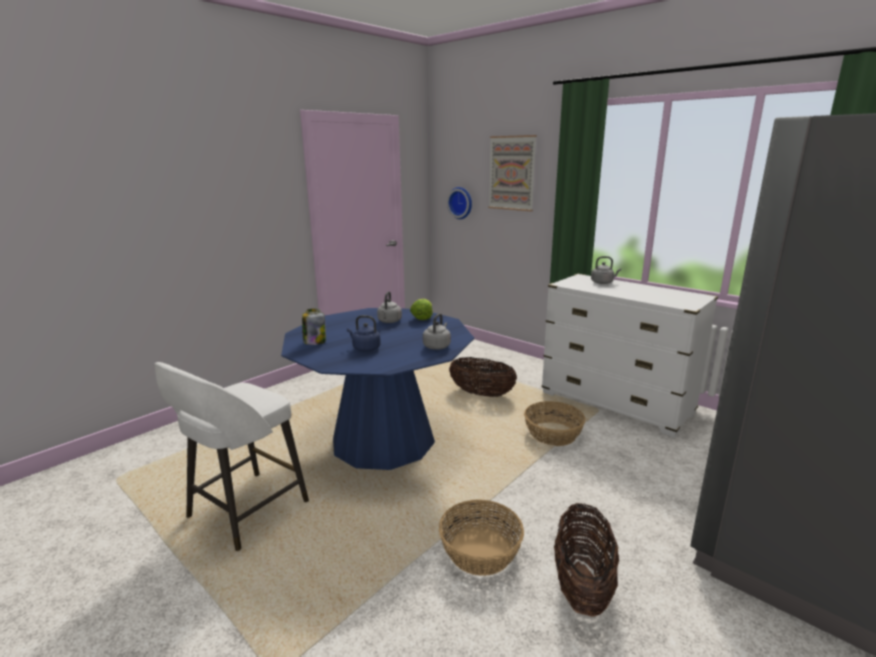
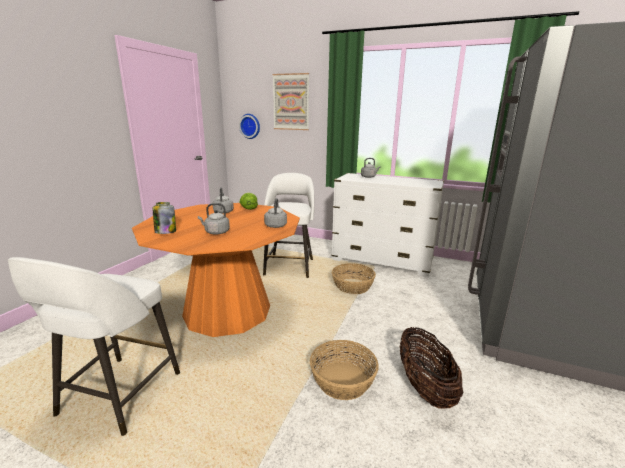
camera: 20 degrees left, 0 degrees up
blue dining table [281,308,474,470] -> orange dining table [132,203,300,337]
blue kettle [347,315,381,351] -> grey kettle [198,203,230,235]
basket [449,357,517,397] -> white stool [263,173,314,278]

